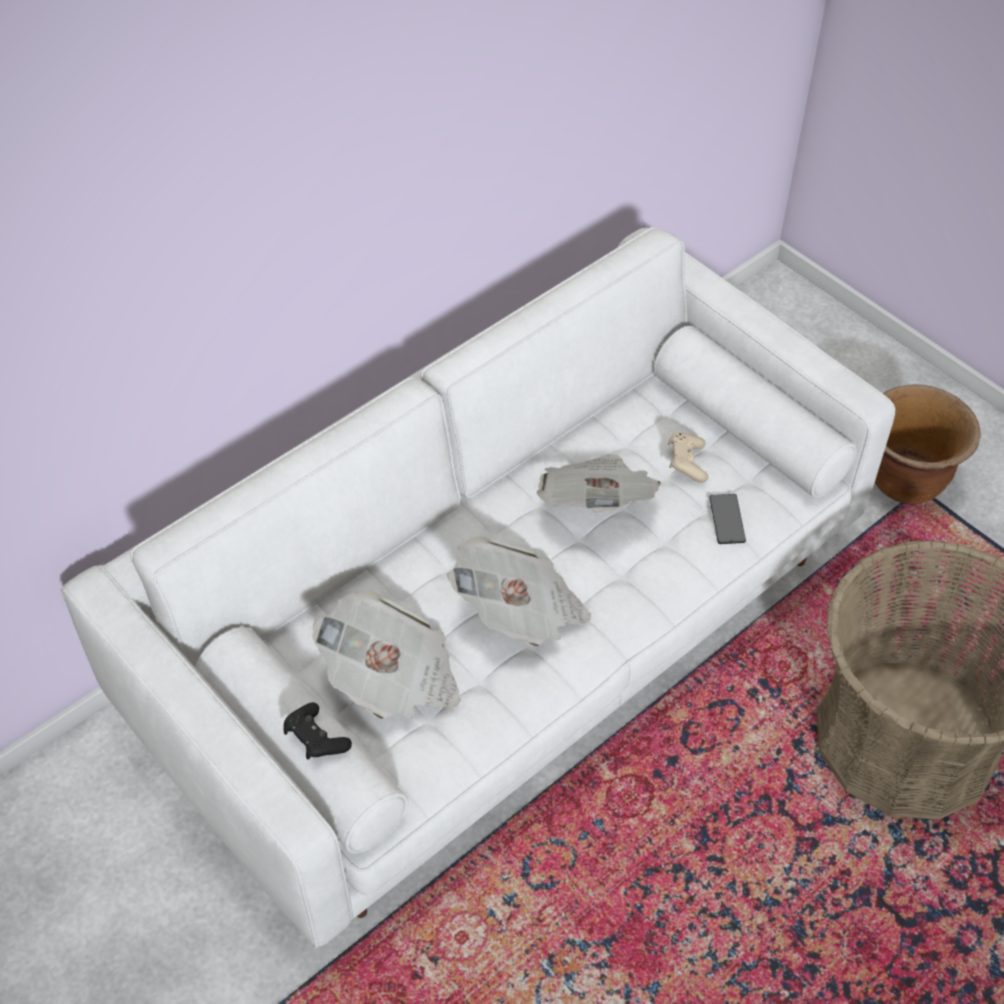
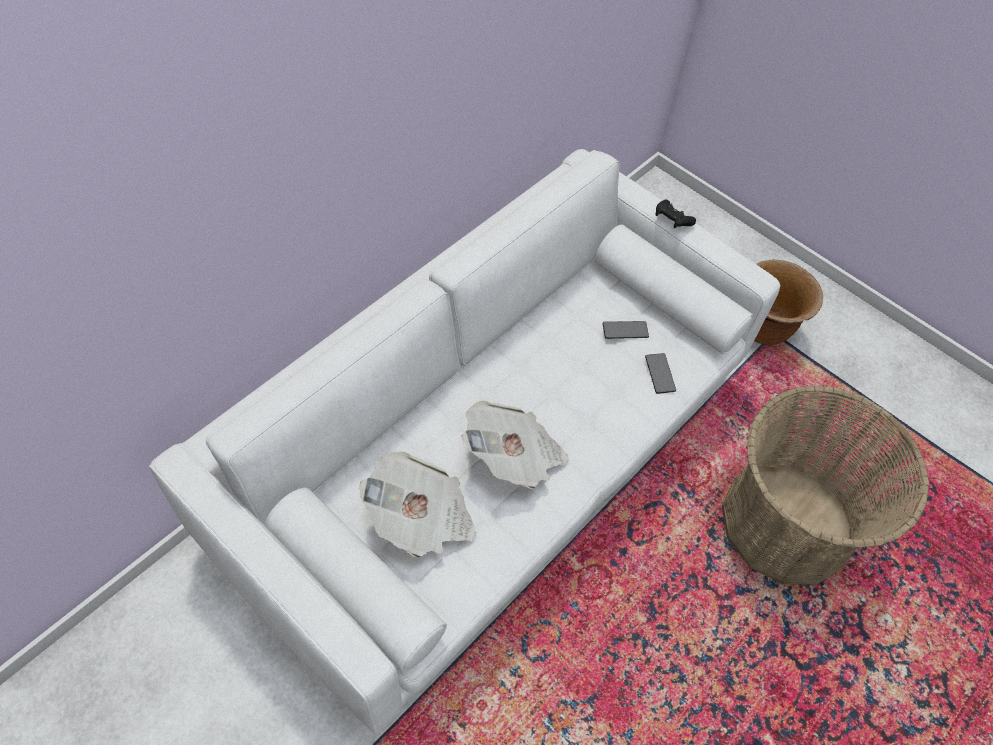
camera: 10 degrees left, 5 degrees up
black game controller [283,702,352,760] -> black game controller moved to [656,199,696,228]
newspaper [536,454,662,512] -> none
beige game controller [668,433,708,483] -> phone [603,321,649,339]

